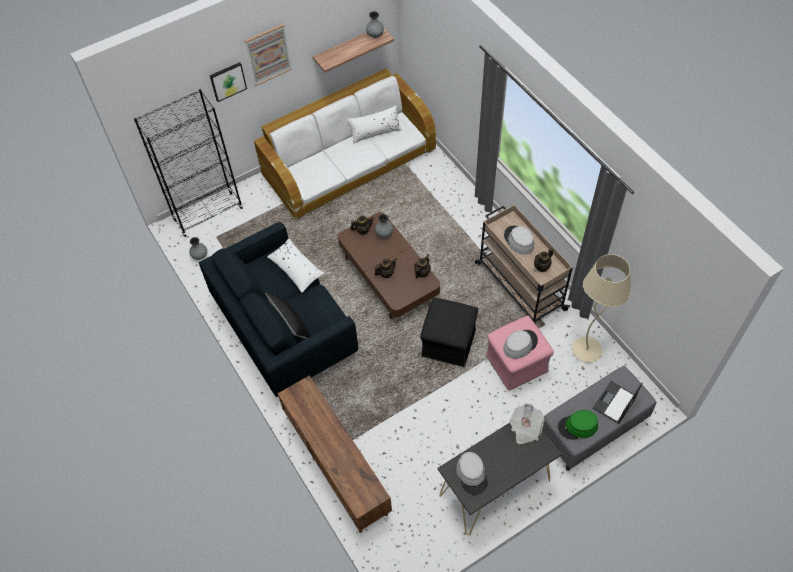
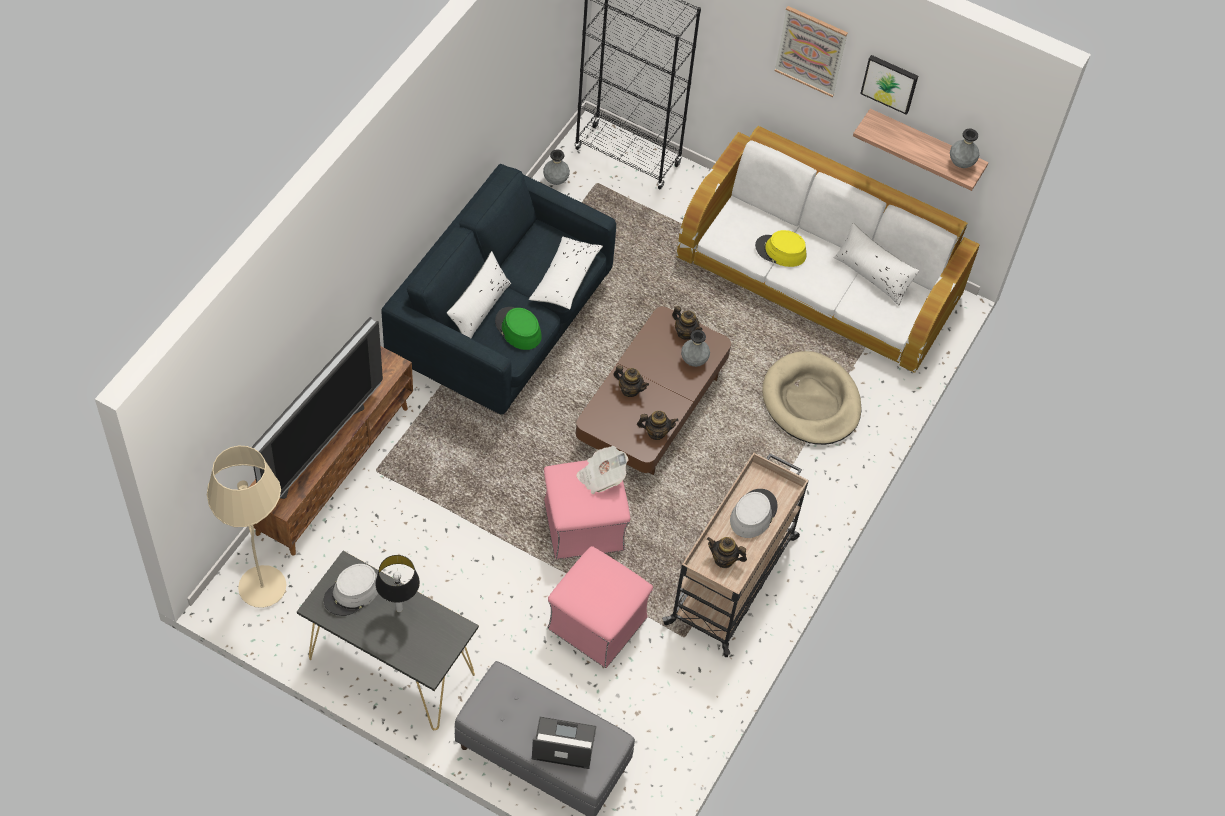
camera: 55 degrees right, 0 degrees up
picture [210,62,247,102] -> picture moved to [860,55,918,115]
black pillow [265,292,311,339] -> white pillow [447,251,511,338]
black ottoman [420,297,478,367] -> pink ottoman [544,460,630,559]
grey hat [503,330,538,359] -> none
newspaper [510,403,545,444] -> newspaper moved to [576,446,629,494]
green hat [558,410,598,440] -> green hat moved to [495,307,542,350]
beige floor lamp [572,254,631,363] -> beige floor lamp moved to [207,446,287,608]
none -> television [251,317,383,499]
none -> table lamp [375,555,420,613]
none -> yellow hat [755,230,806,267]
none -> beige dog bed [762,351,862,445]

